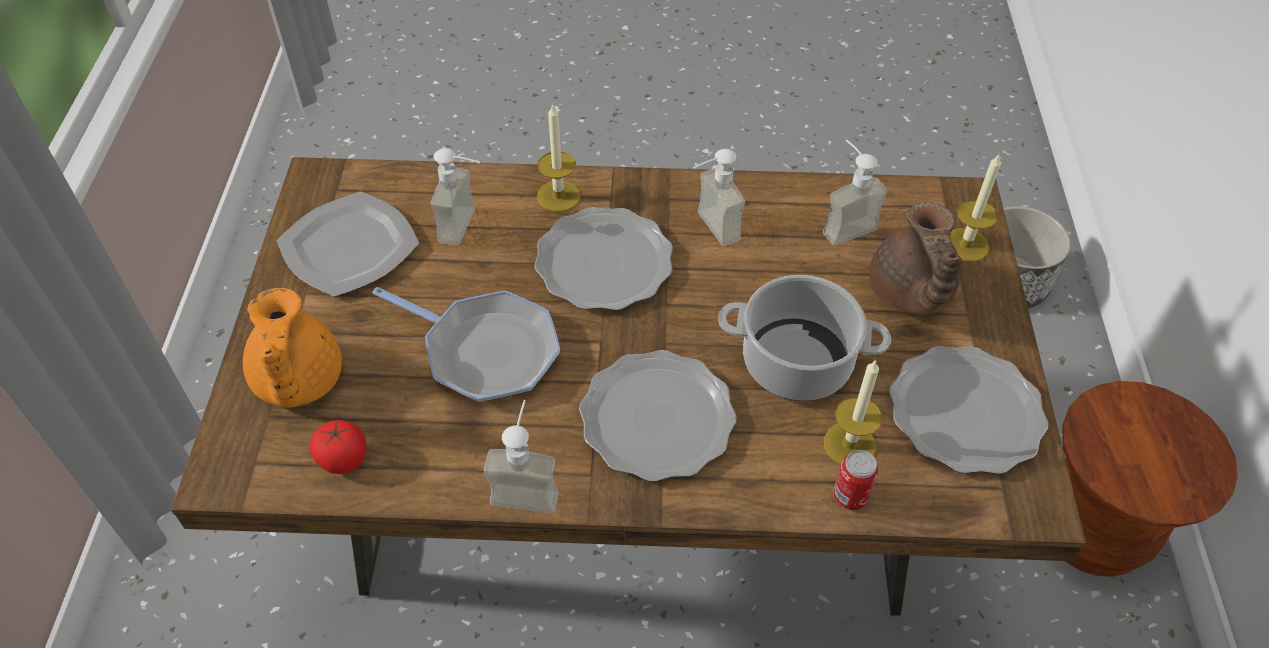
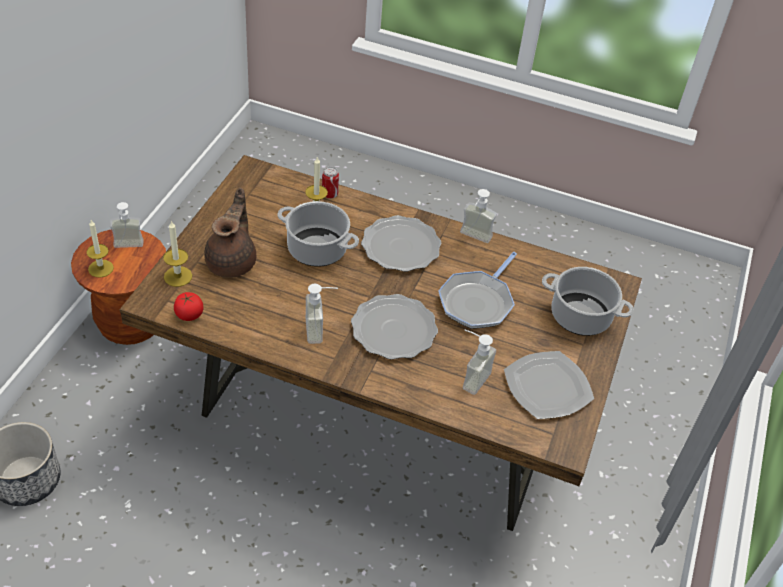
camera: 165 degrees left, 5 degrees down
orange teapot [243,288,342,408] -> cooking pot [542,267,634,336]
tomato [310,420,366,474] -> tomato moved to [174,292,203,321]
frying pan [372,287,560,402] -> frying pan turned 105 degrees counterclockwise [438,252,517,329]
candle [537,103,581,212] -> candle moved to [86,220,114,277]
soap dispenser [823,139,888,246] -> soap dispenser moved to [110,202,144,248]
plate [889,346,1048,474] -> none

